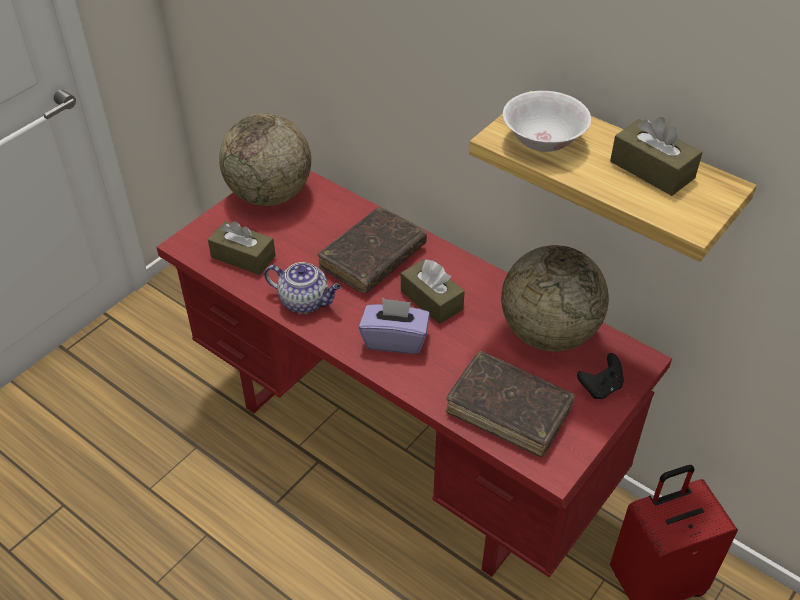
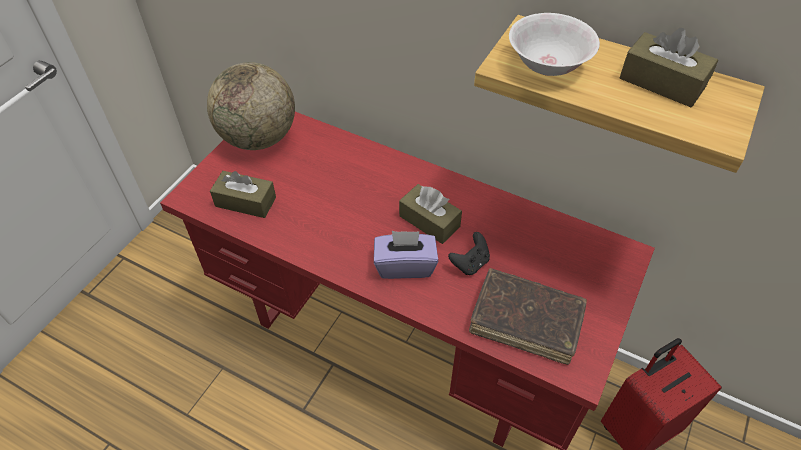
camera: 10 degrees left, 5 degrees up
teapot [264,262,341,314] -> none
brown book [318,207,427,294] -> none
globe [501,245,609,352] -> none
black game controller [577,353,624,399] -> black game controller moved to [448,232,490,275]

